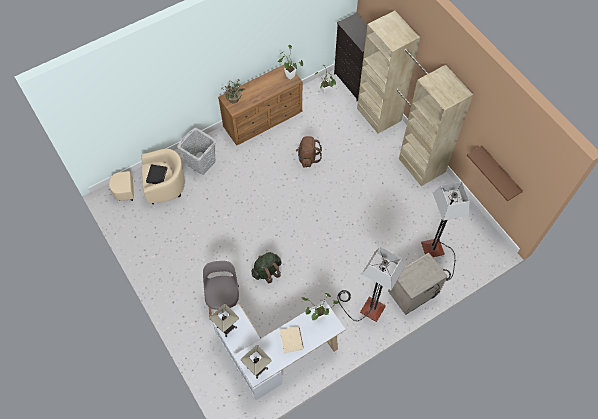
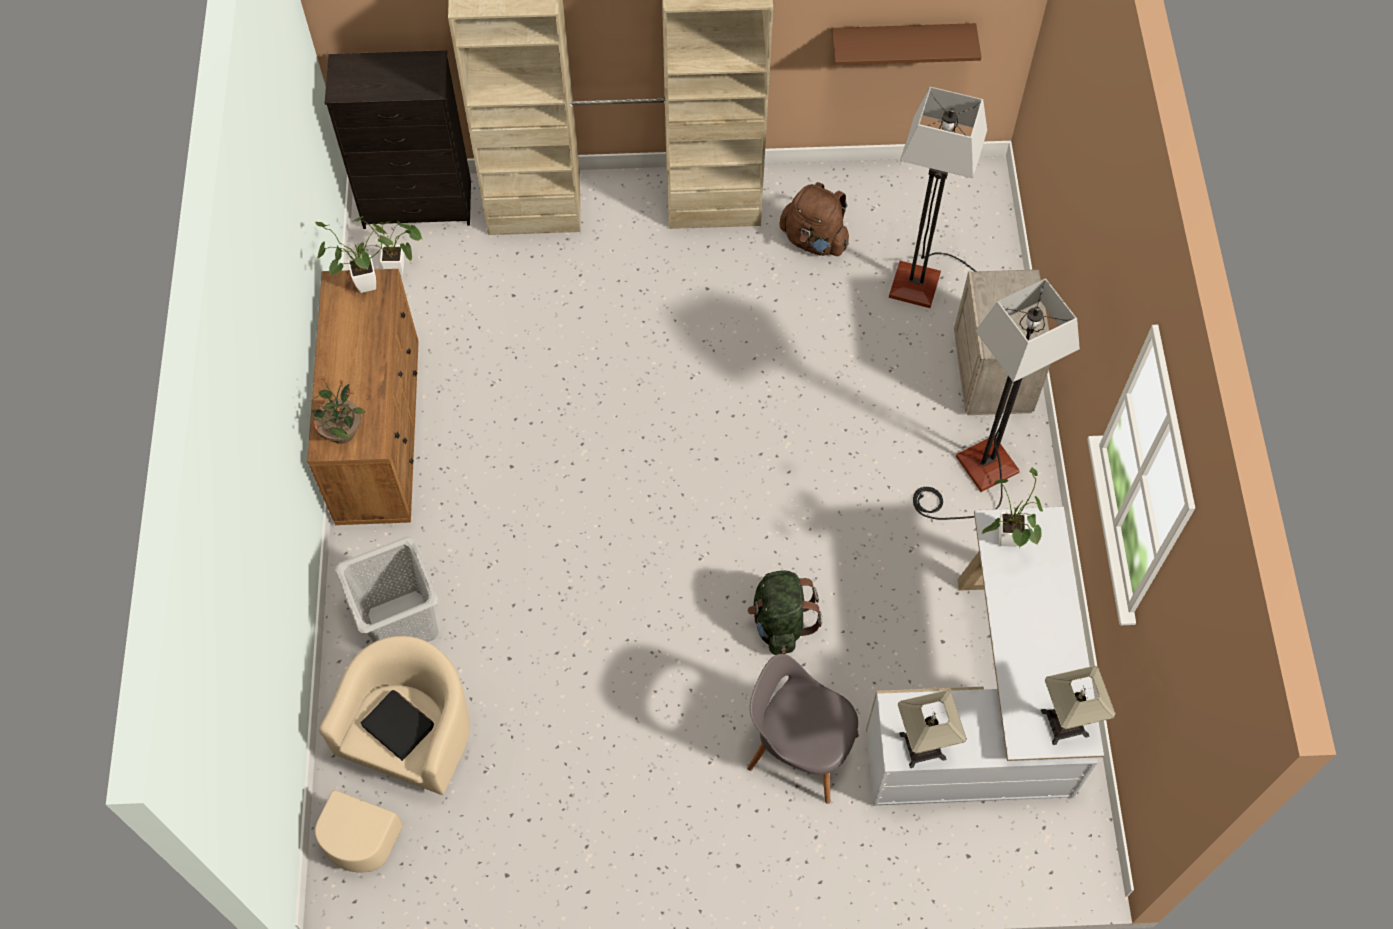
camera: 60 degrees left, 0 degrees up
beige book [280,326,304,353] -> none
brown backpack [296,136,322,168] -> brown backpack moved to [779,182,849,256]

